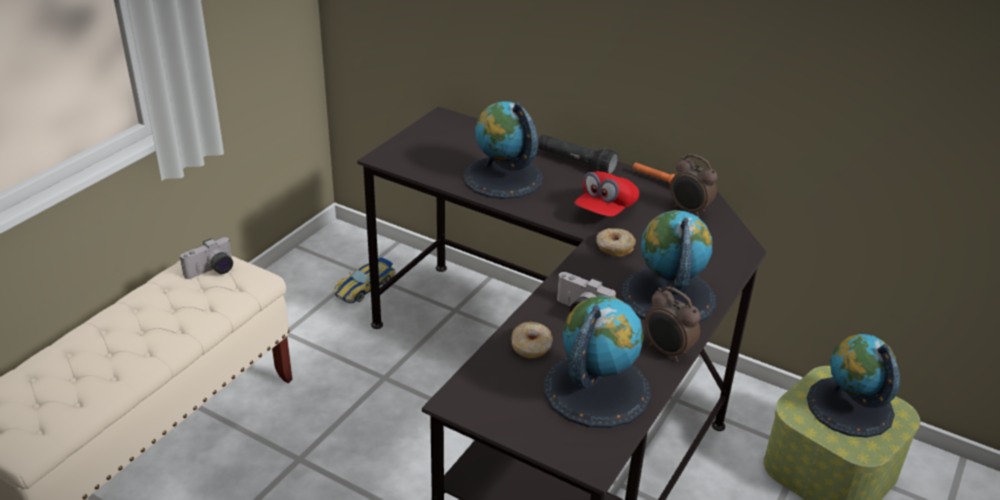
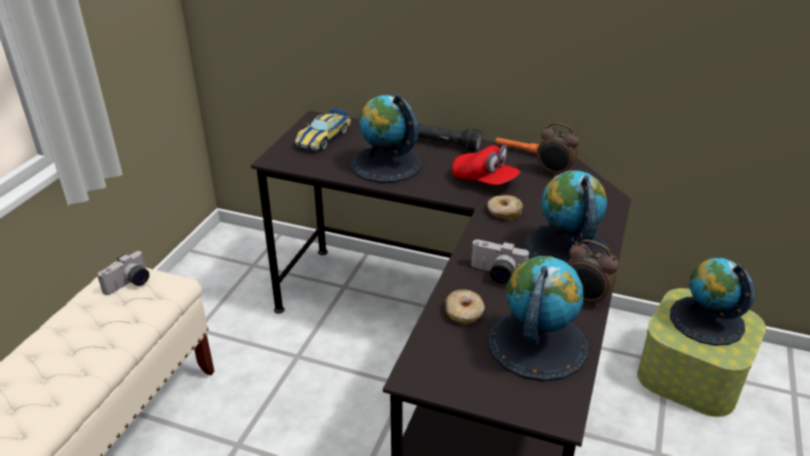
camera: 10 degrees left, 0 degrees up
toy car [333,257,395,303] -> toy car moved to [295,109,351,151]
red cap [574,171,639,217] -> red cap turned 75 degrees counterclockwise [452,145,520,185]

